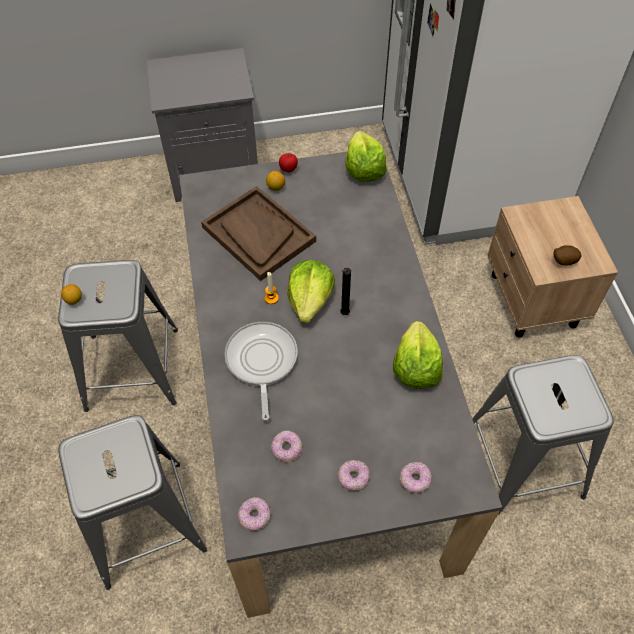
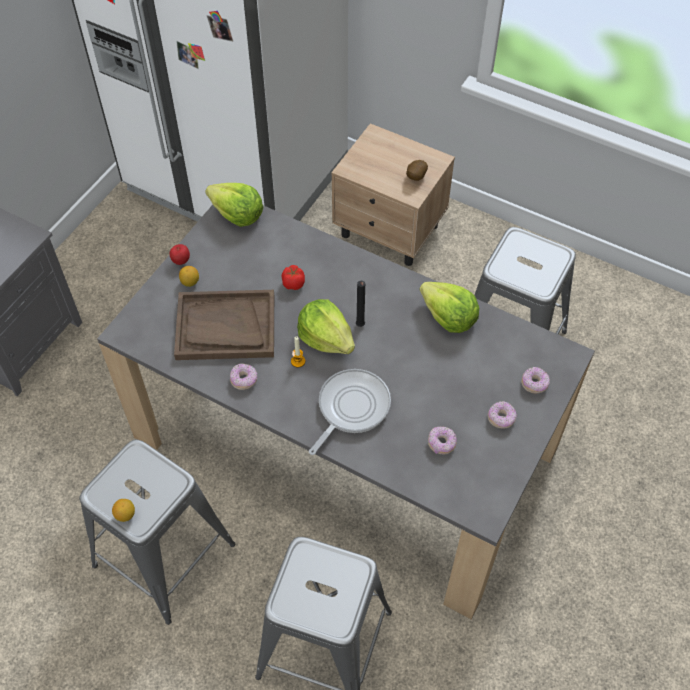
camera: 50 degrees left, 0 degrees up
frying pan [225,322,298,421] -> frying pan turned 90 degrees clockwise [309,369,391,455]
donut [238,497,270,531] -> donut moved to [230,363,257,390]
none -> tomato [282,265,305,290]

